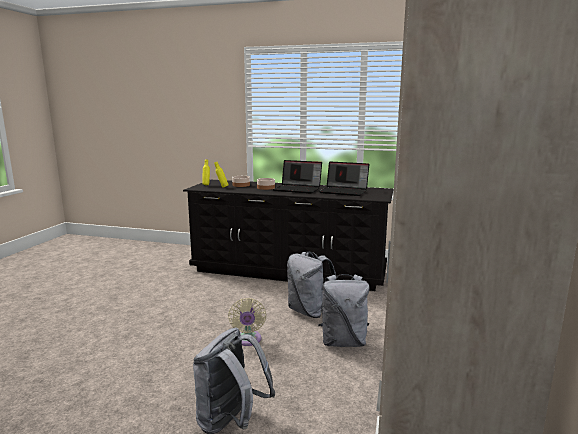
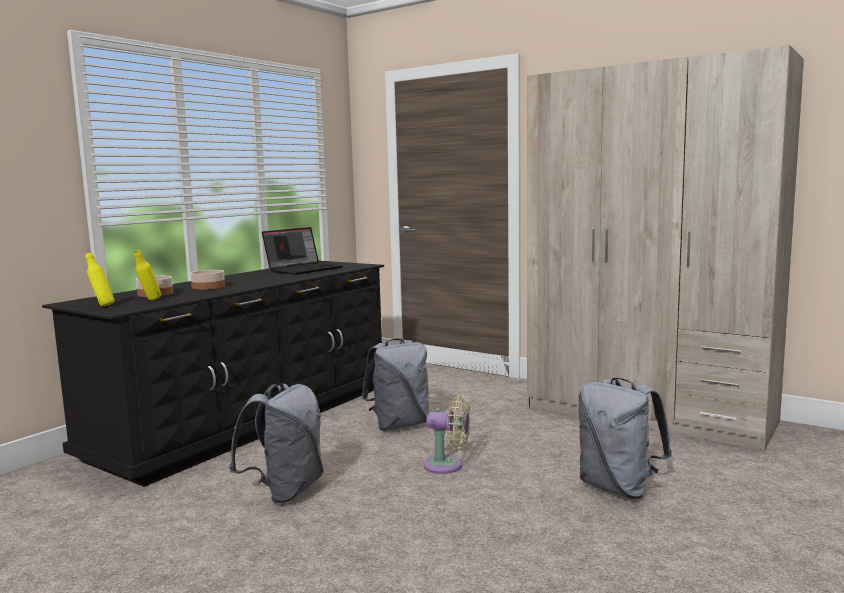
camera: 70 degrees left, 5 degrees down
laptop [273,160,322,194] -> none
grey backpack [318,274,370,347] -> grey backpack moved to [229,383,323,504]

